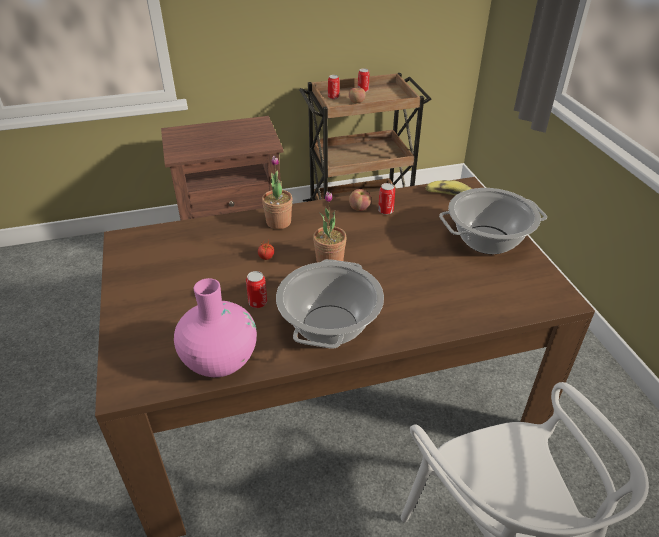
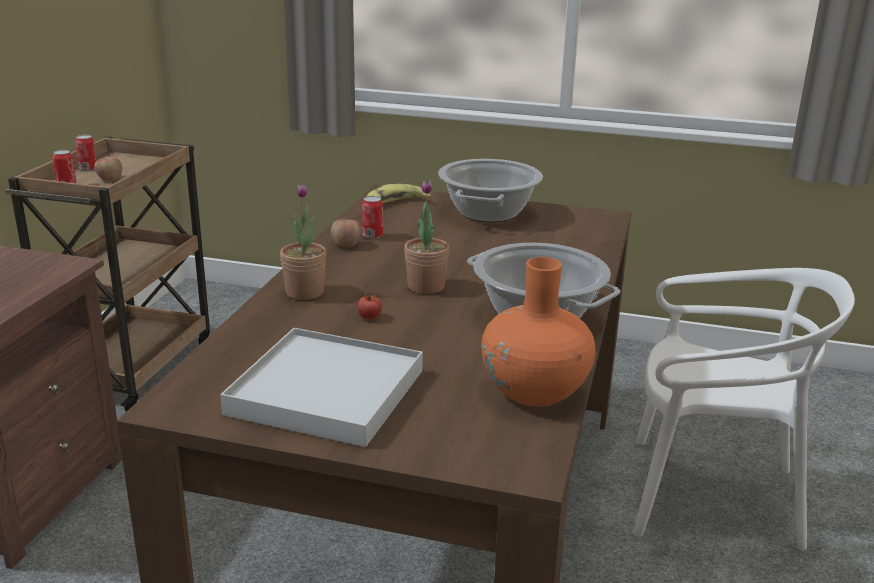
camera: 60 degrees left, 15 degrees down
pink vase [174,278,257,377] -> orange vase [481,257,595,407]
can [246,271,267,308] -> none
none -> white tray [220,328,423,447]

